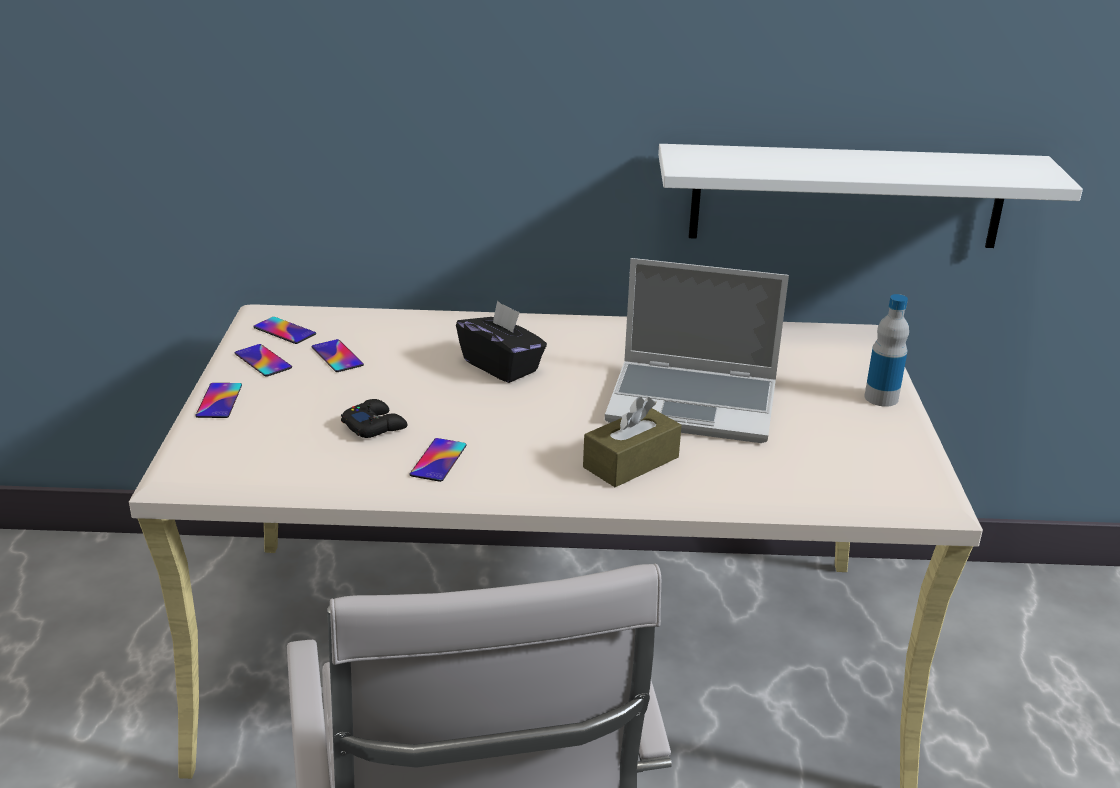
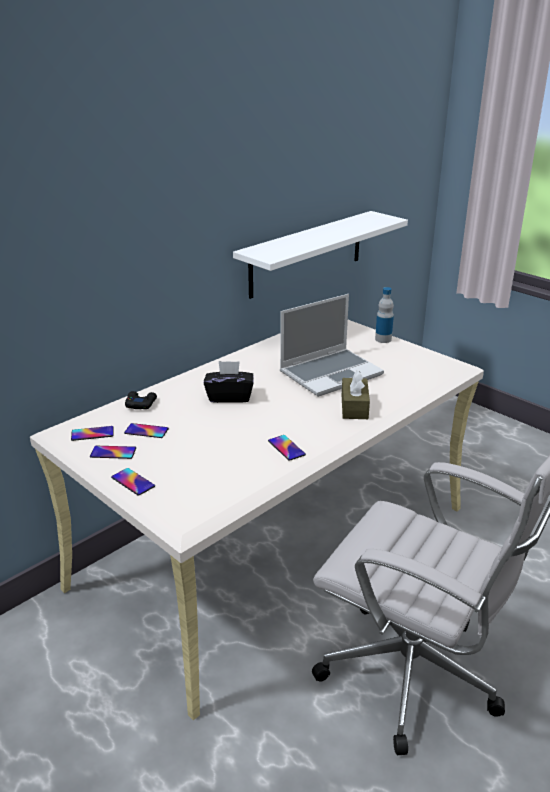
camera: 45 degrees left, 0 degrees up
black game controller [341,399,408,438] -> black game controller moved to [125,391,157,409]

